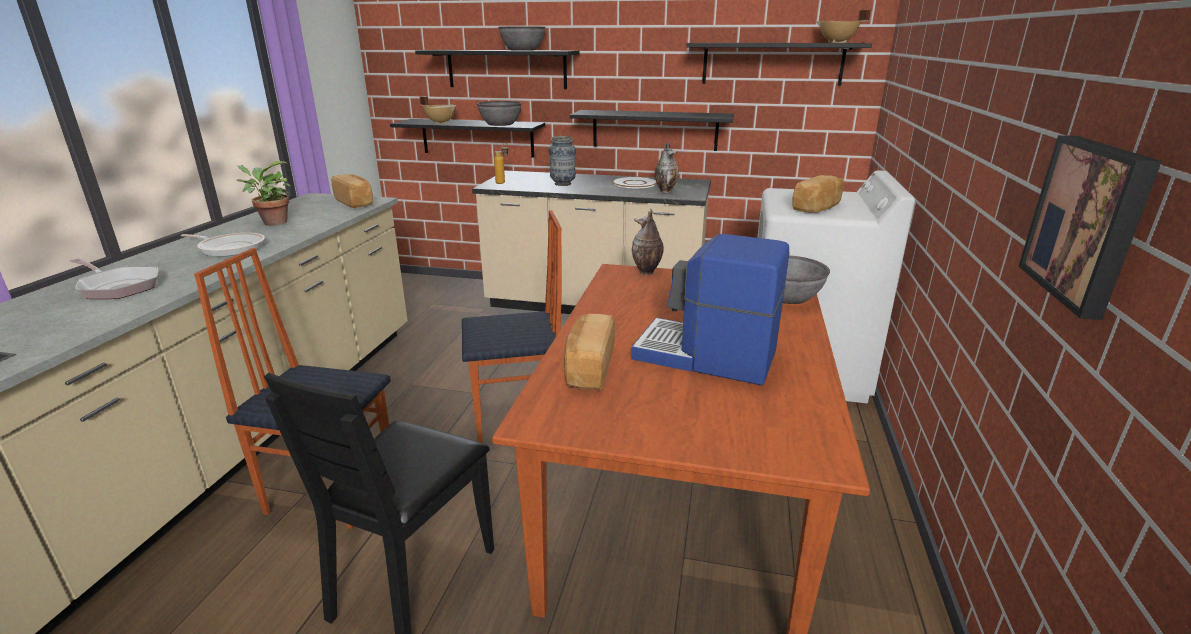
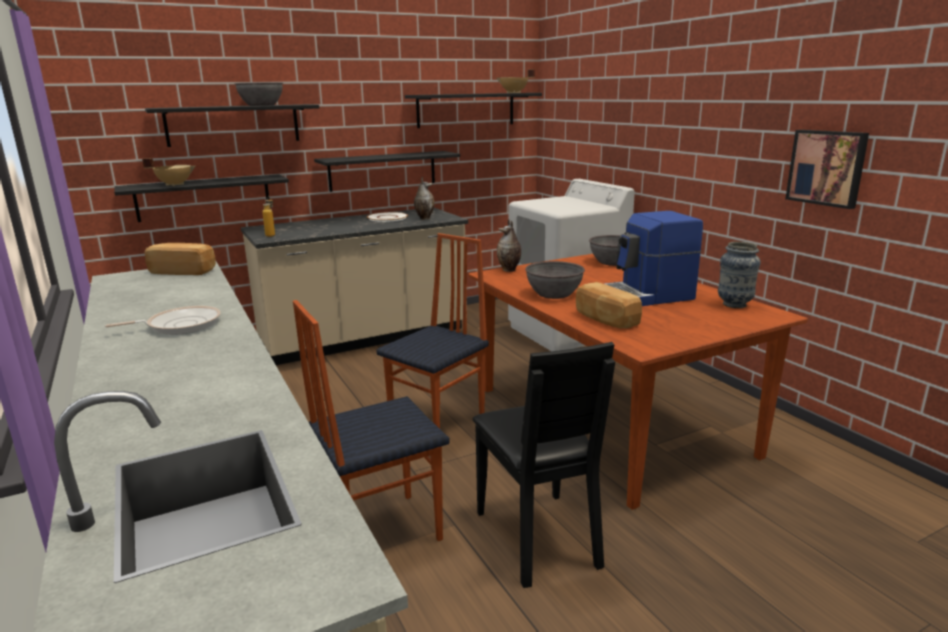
camera: 40 degrees left, 5 degrees down
frying pan [70,258,159,299] -> none
potted plant [237,161,291,226] -> none
grey bowl [477,101,522,126] -> grey bowl moved to [525,261,585,299]
vase [548,136,576,186] -> vase moved to [718,242,761,308]
bread [792,175,844,213] -> none

